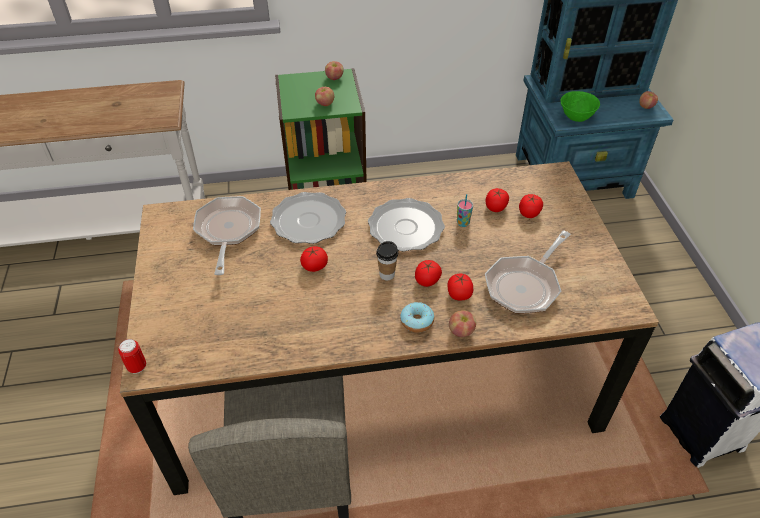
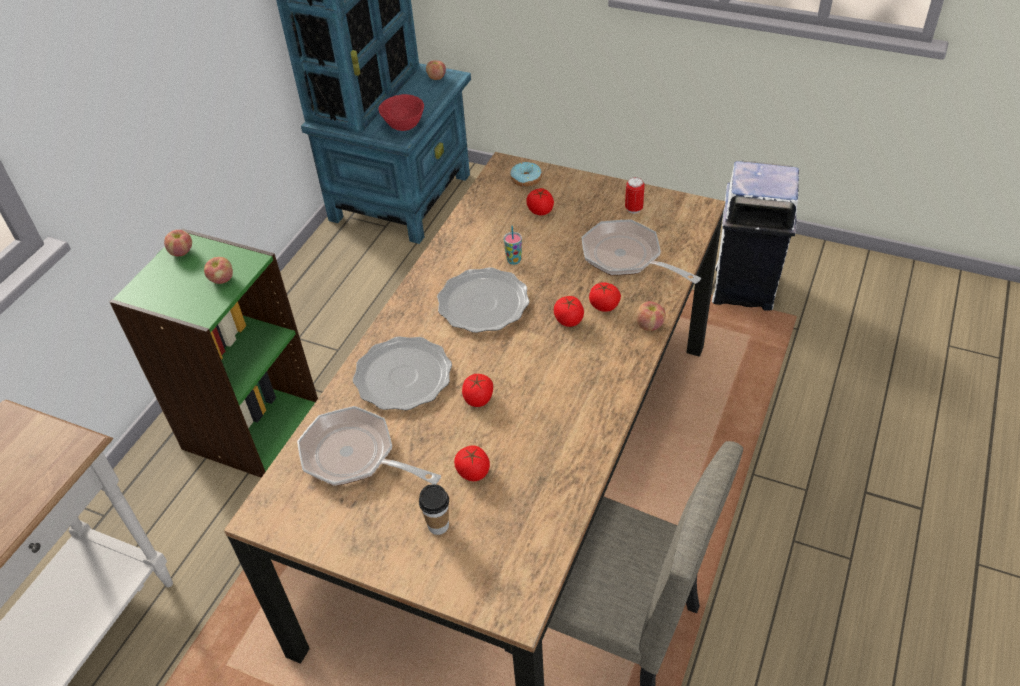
camera: 55 degrees left, 0 degrees up
can [118,339,146,374] -> can moved to [625,177,645,213]
cup [376,241,398,280] -> cup moved to [419,484,449,535]
donut [400,302,434,333] -> donut moved to [510,162,542,187]
tomato [485,188,509,212] -> tomato moved to [454,445,490,481]
frying pan [485,230,571,314] -> frying pan turned 150 degrees clockwise [582,219,701,284]
green bowl [561,91,600,122] -> red bowl [378,94,424,131]

